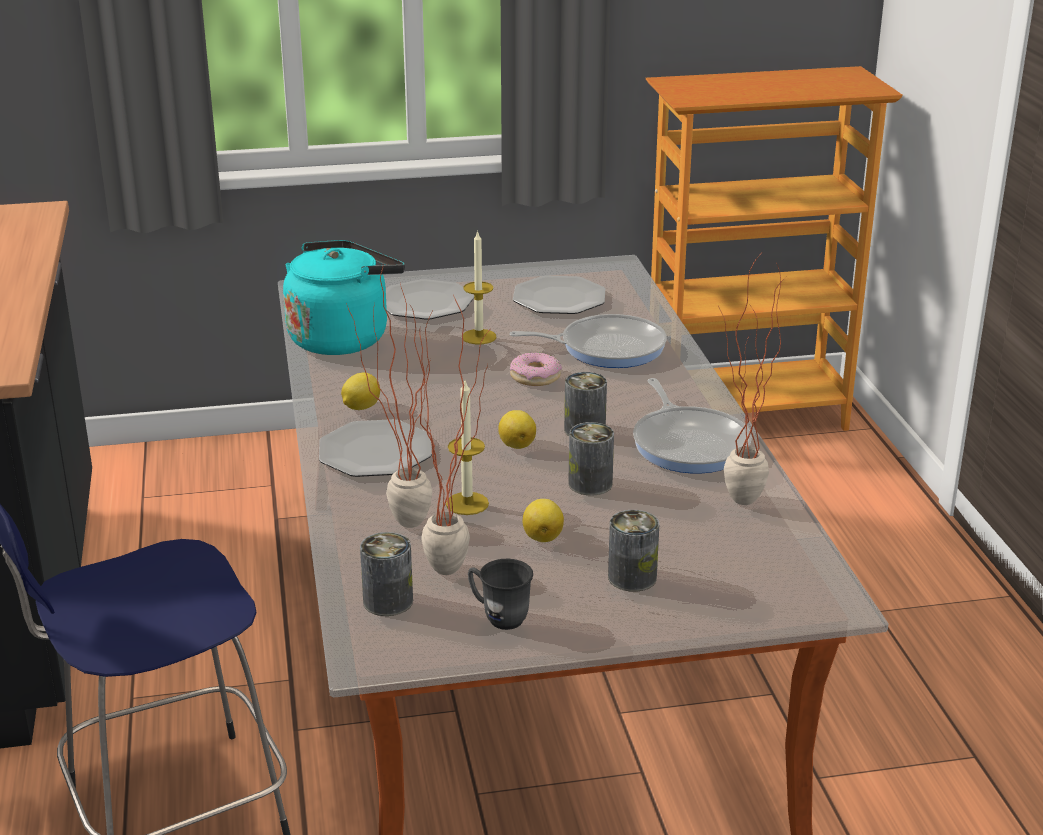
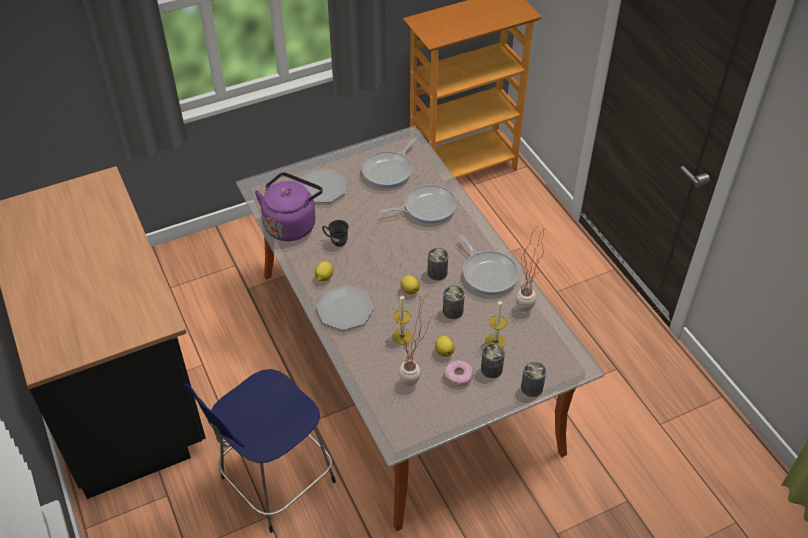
camera: 15 degrees left, 20 degrees up
turquoise kettle [283,240,405,355] -> purple kettle [255,172,323,241]
potted plant [346,267,432,528] -> none
can [360,532,413,616] -> can moved to [521,361,546,397]
candle [463,230,496,345] -> candle moved to [486,299,507,347]
grey mug [468,559,533,630] -> grey mug moved to [322,220,349,247]
donut [510,352,562,386] -> donut moved to [444,360,473,386]
plate [513,276,605,314] -> frying pan [362,138,417,188]

